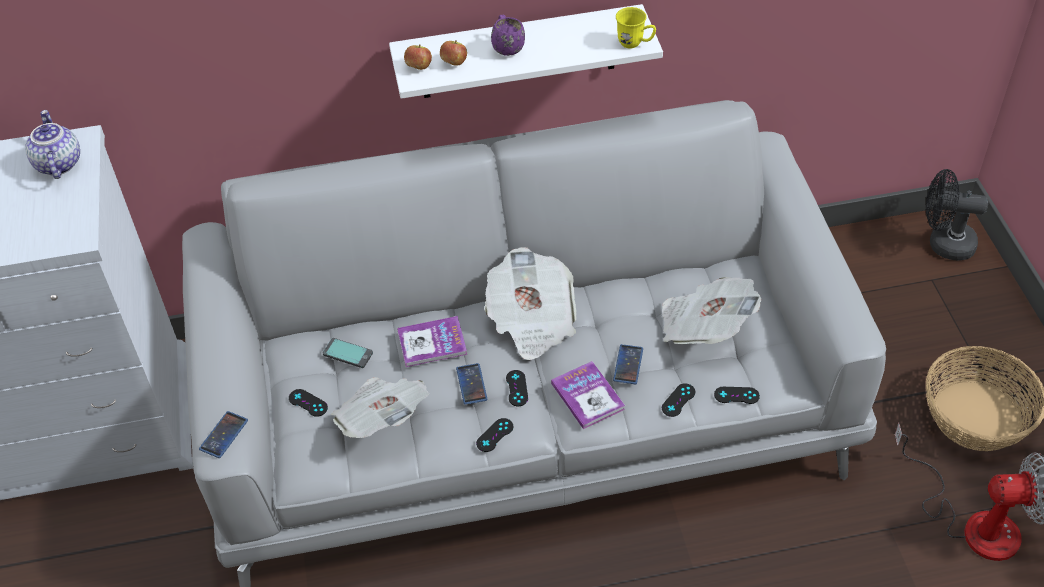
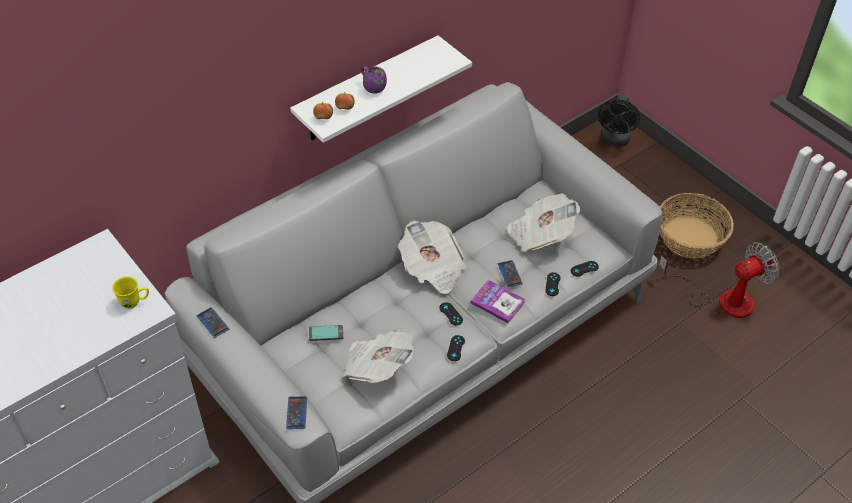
camera: 30 degrees left, 0 degrees up
teapot [25,110,80,179] -> none
black game controller [289,389,328,417] -> none
book [397,316,467,367] -> none
phone [456,363,487,405] -> phone moved to [197,307,229,338]
yellow mug [616,7,656,48] -> yellow mug moved to [112,276,149,309]
black fan [926,169,988,260] -> black fan turned 60 degrees counterclockwise [598,95,640,146]

